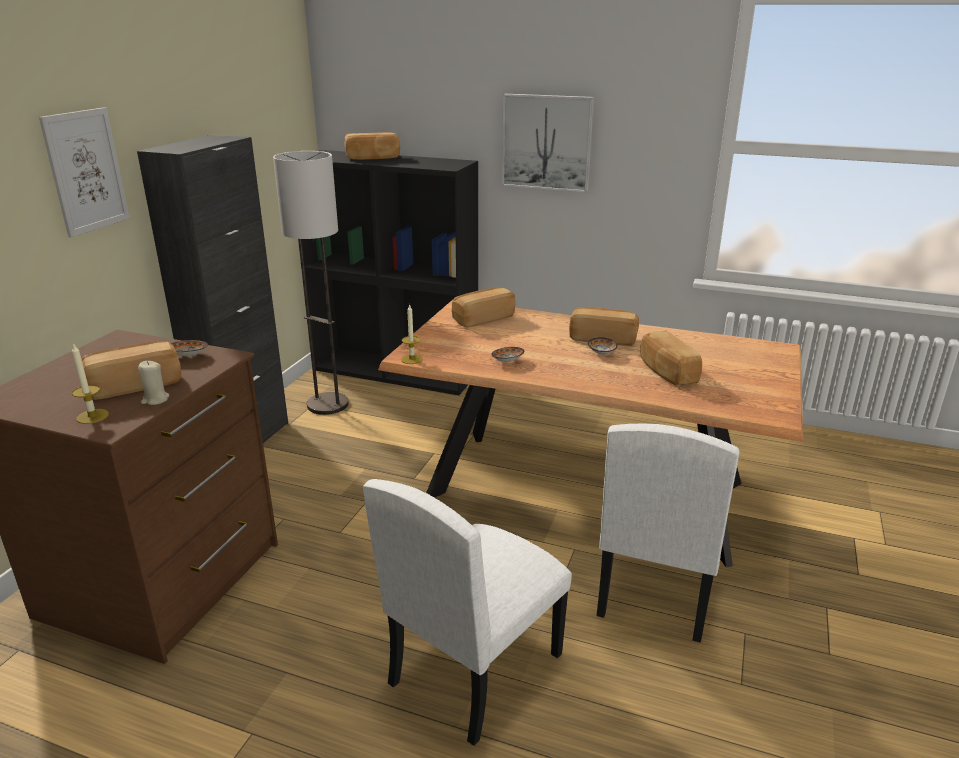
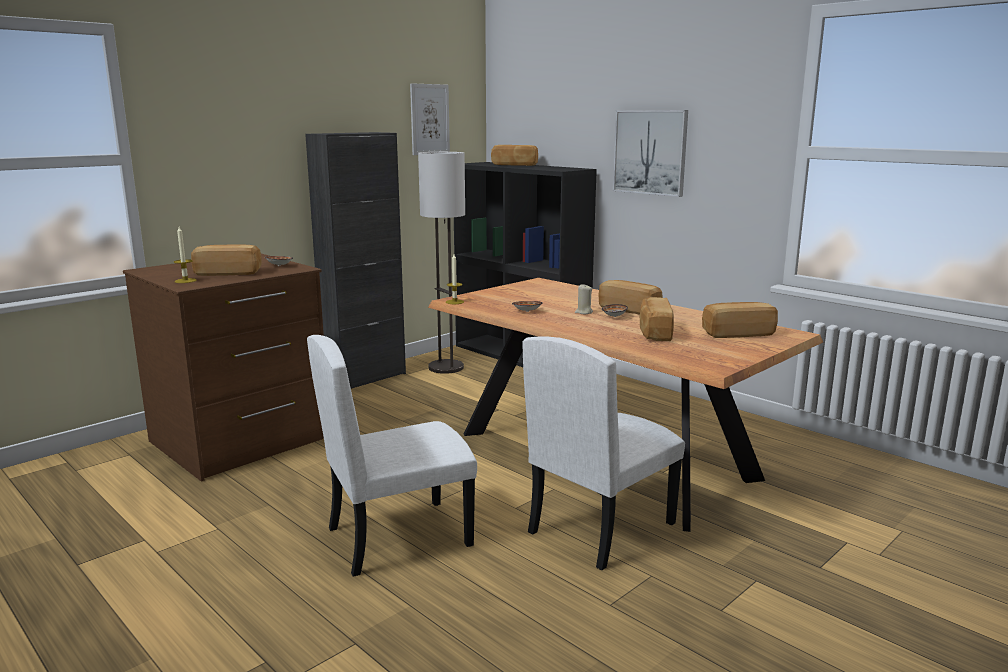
camera: 25 degrees right, 10 degrees down
picture [39,107,130,237] -> picture moved to [410,83,450,155]
beige candle [138,361,169,405] -> beige candle moved to [575,284,593,314]
bread [452,288,515,328] -> bread moved to [702,302,778,338]

